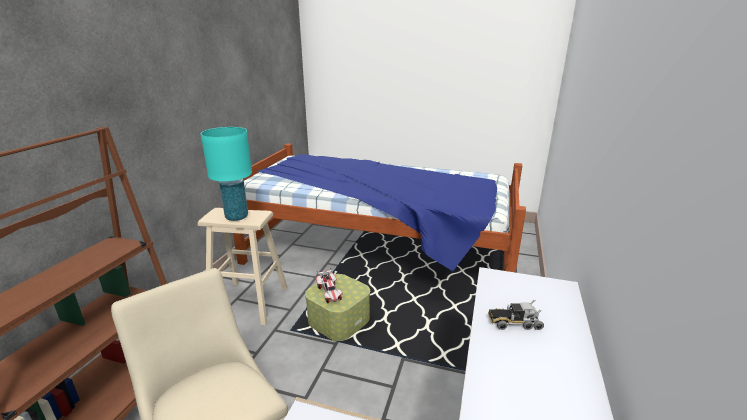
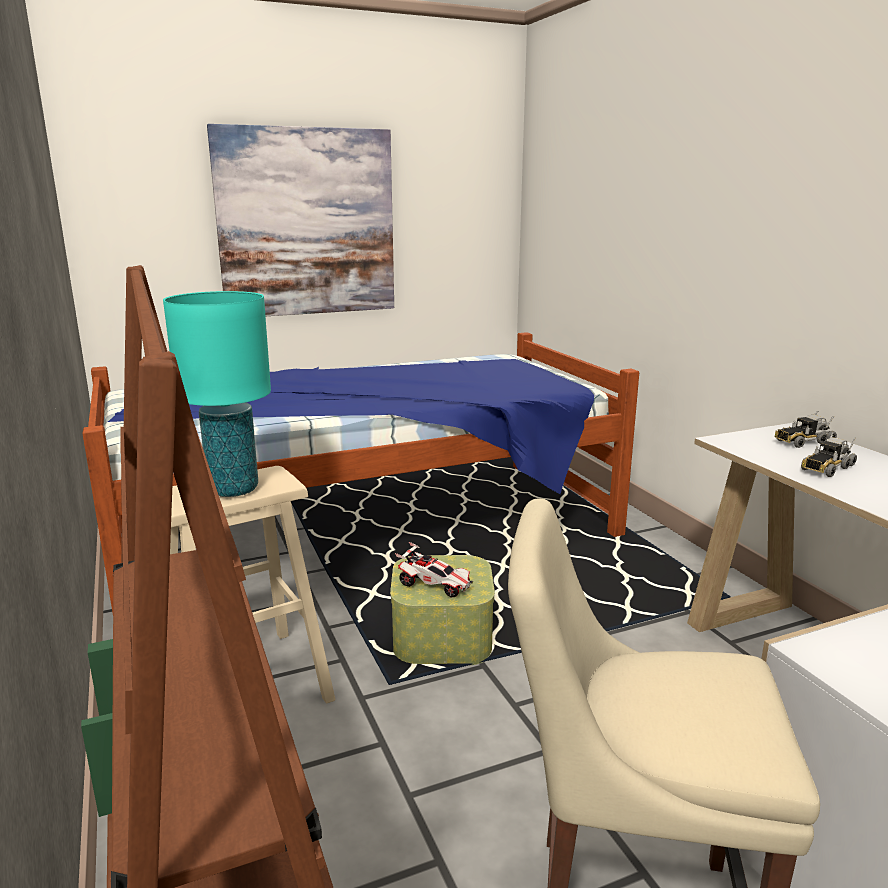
camera: 40 degrees left, 5 degrees down
none -> picture [207,124,394,316]
none -> toy truck [775,411,837,448]

